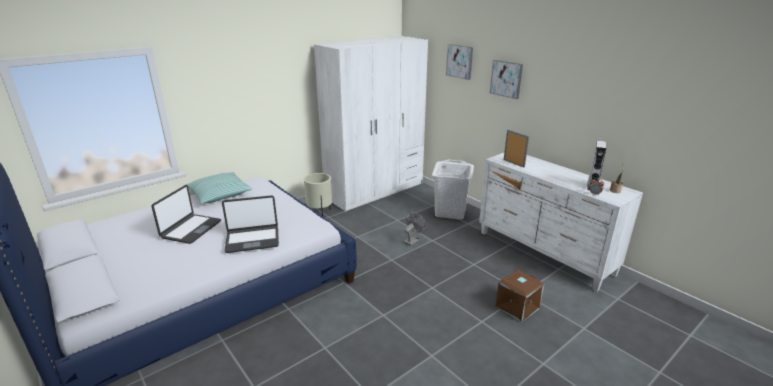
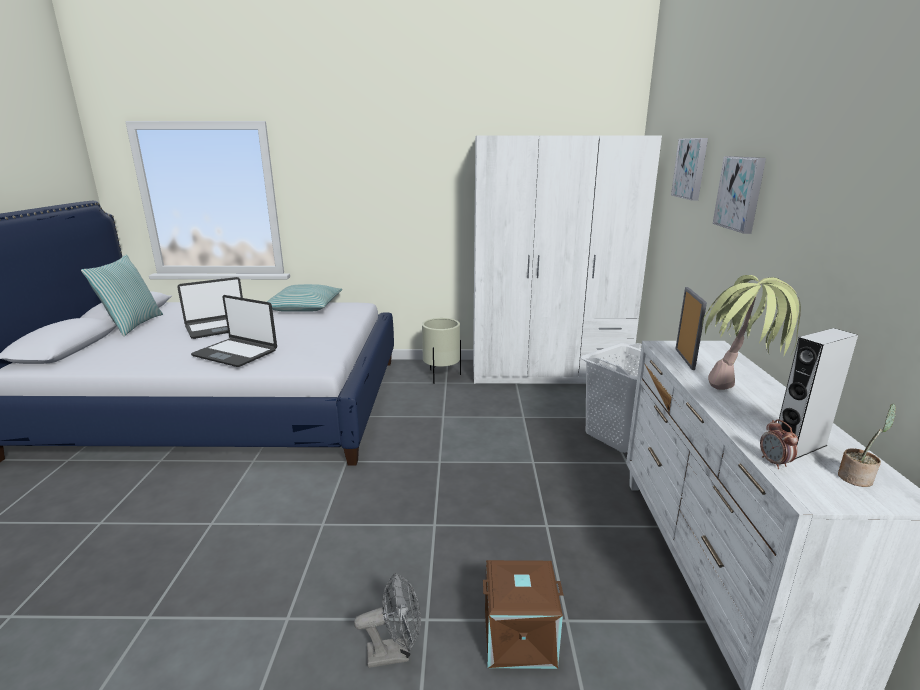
camera: 40 degrees right, 5 degrees down
grey fan [404,212,426,246] -> grey fan moved to [354,572,421,668]
none -> pillow [81,255,163,336]
none -> potted plant [702,275,801,390]

